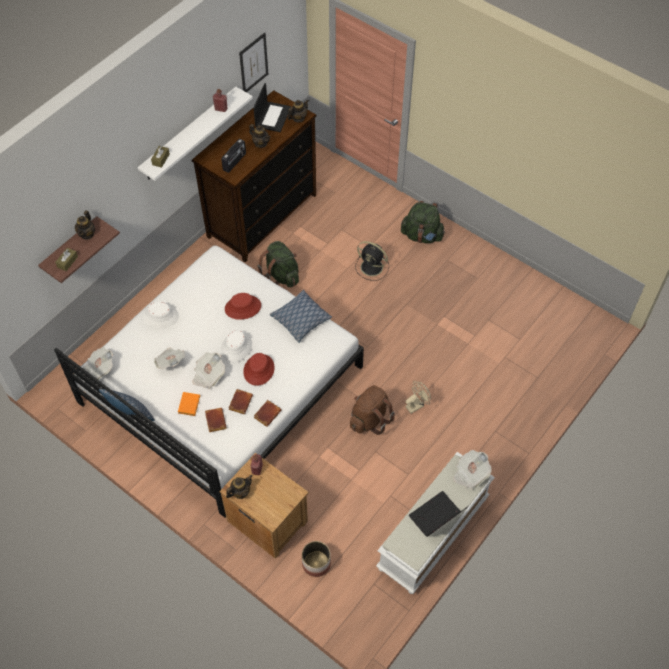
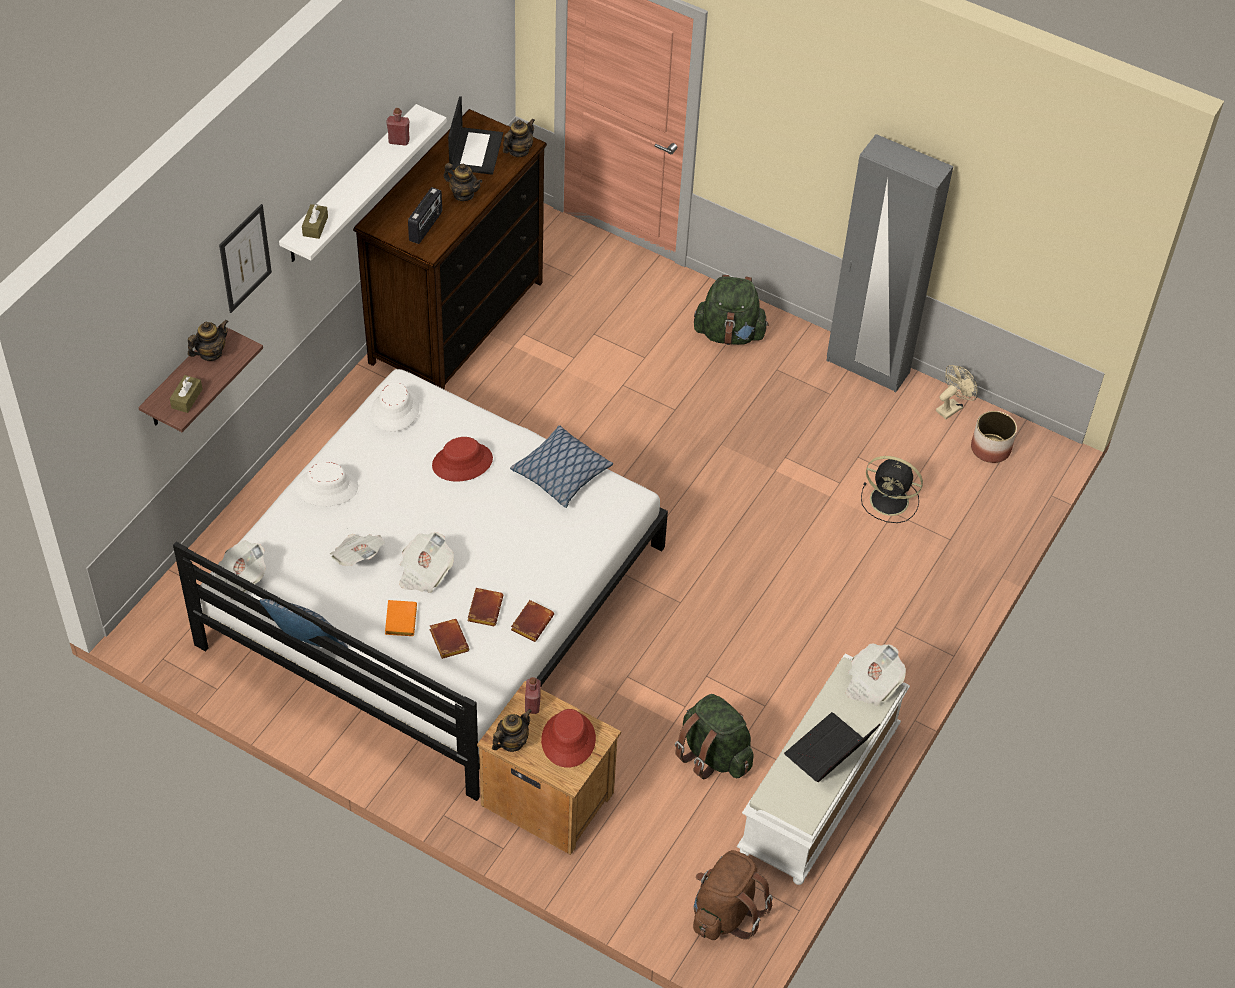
camera: 10 degrees left, 5 degrees down
teapot [75,211,95,240] -> teapot turned 135 degrees counterclockwise [188,320,229,361]
white hat [221,330,252,362] -> white hat moved to [371,383,420,432]
picture [239,32,268,93] -> picture moved to [219,204,272,313]
red hat [243,353,275,386] -> red hat moved to [541,709,596,768]
green backpack [258,241,299,287] -> green backpack moved to [675,694,753,779]
planter [302,541,331,577] -> planter moved to [971,411,1017,463]
brown backpack [350,385,395,435] -> brown backpack moved to [693,850,773,940]
black fan [355,241,389,281] -> black fan moved to [861,456,923,523]
beige fan [405,381,431,414] -> beige fan moved to [936,365,977,419]
none -> grey wardrobe [826,134,953,392]

